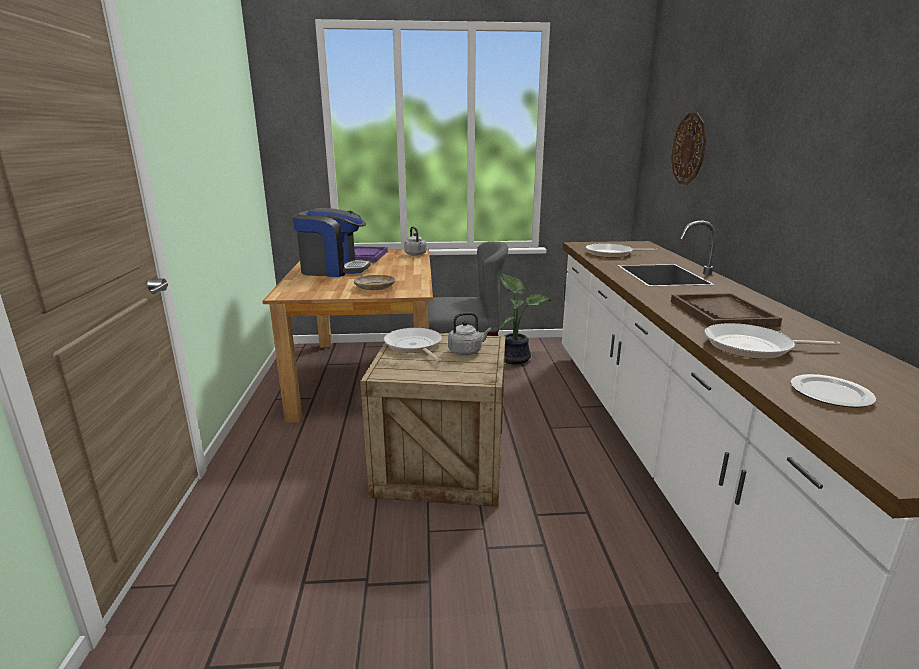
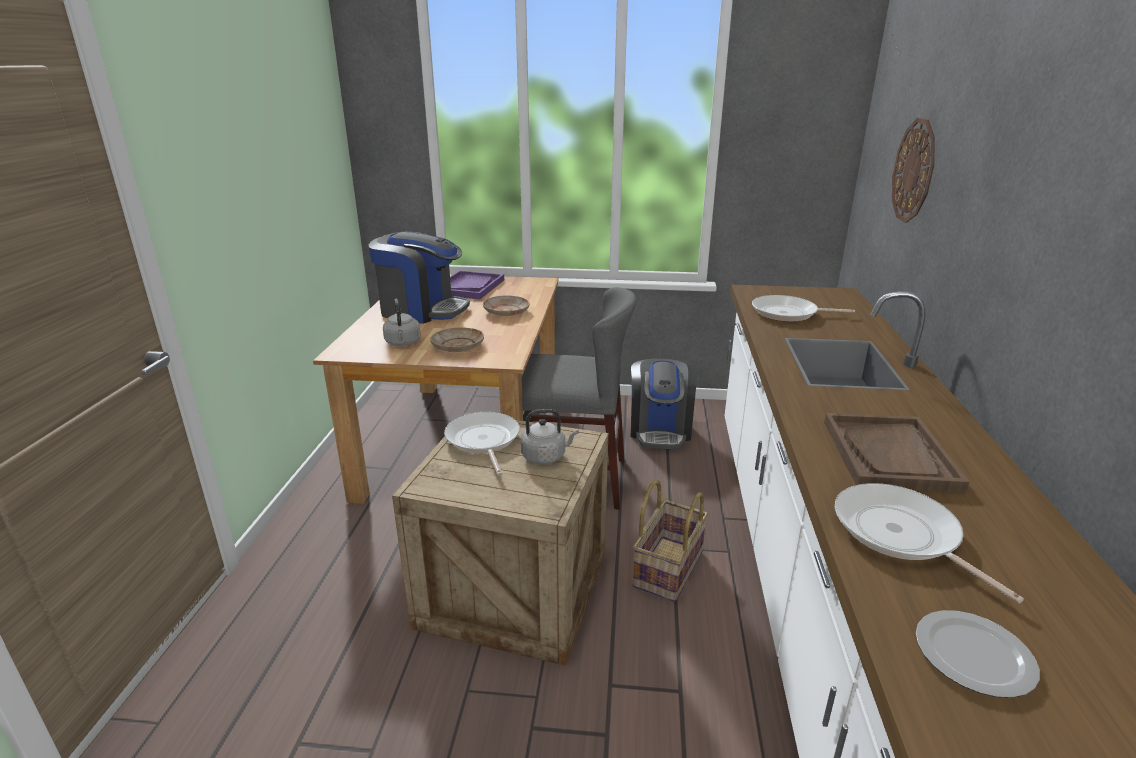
camera: 10 degrees right, 5 degrees up
grey kettle [404,227,427,256] -> grey kettle moved to [383,299,421,346]
potted plant [499,273,552,365] -> coffee machine [630,358,697,449]
frying pan [704,323,840,359] -> frying pan turned 45 degrees clockwise [835,483,1024,603]
none -> beige plate [483,296,530,316]
none -> basket [632,480,708,602]

